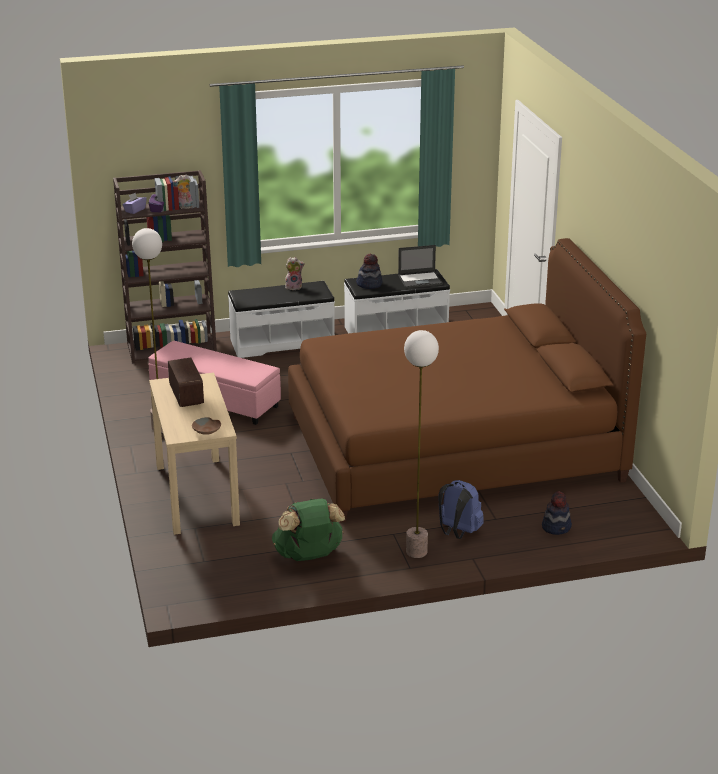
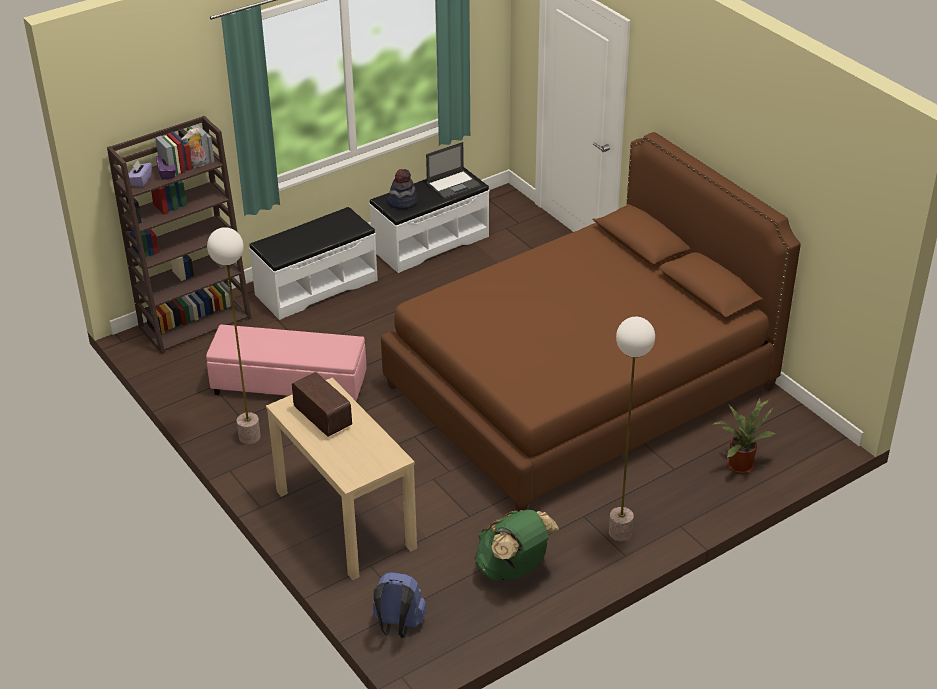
camera: 20 degrees left, 10 degrees up
brown bowl [192,417,221,435] -> none
plush toy [285,257,305,290] -> none
blue backpack [438,480,484,539] -> blue backpack moved to [373,572,426,638]
hat [542,491,572,535] -> potted plant [712,398,775,474]

